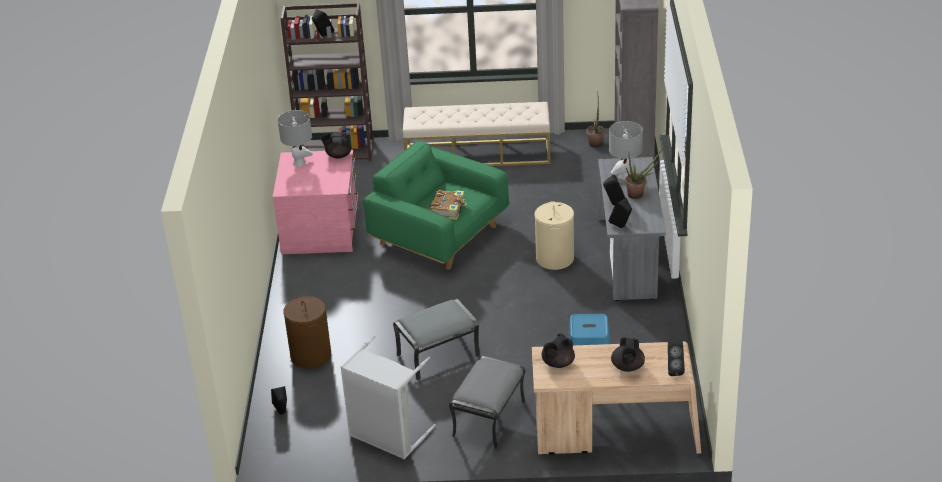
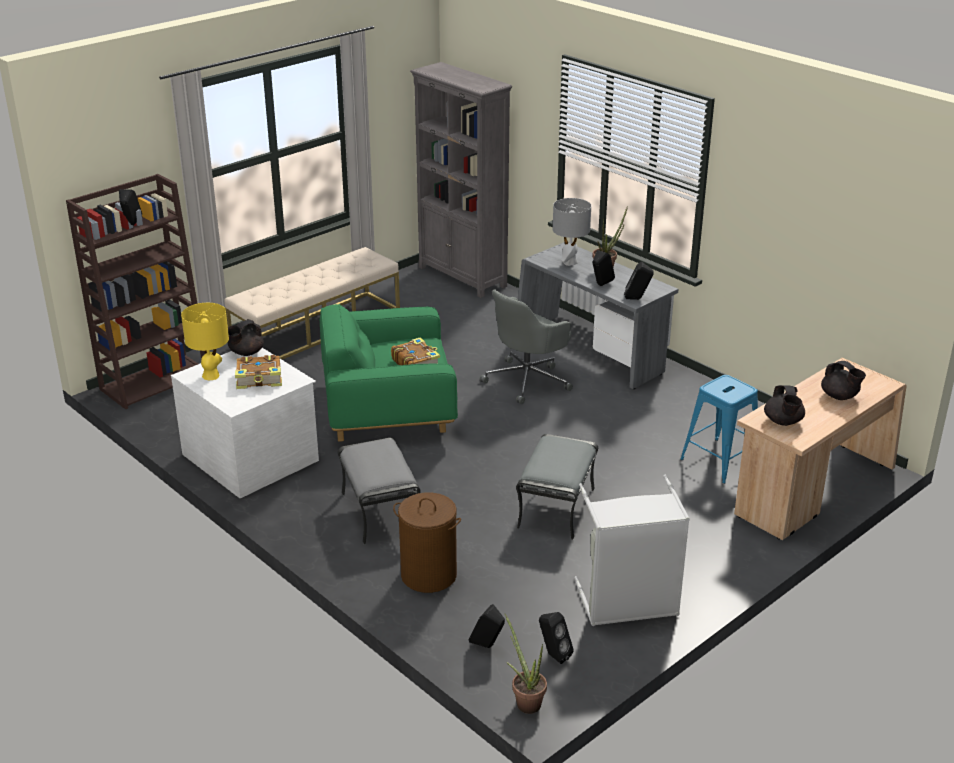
camera: 45 degrees left, 5 degrees down
pink dresser [273,150,359,254] -> white dresser [171,348,319,498]
grey table lamp [278,110,313,167] -> yellow table lamp [181,303,229,380]
grey ottoman [449,356,525,449] -> grey ottoman moved to [338,438,421,544]
beige laundry basket [535,201,574,270] -> grey office chair [480,290,573,404]
potted plant [586,91,605,148] -> potted plant moved to [505,614,547,714]
black speaker [668,336,685,376] -> black speaker moved to [539,612,574,664]
none -> book [235,355,282,389]

